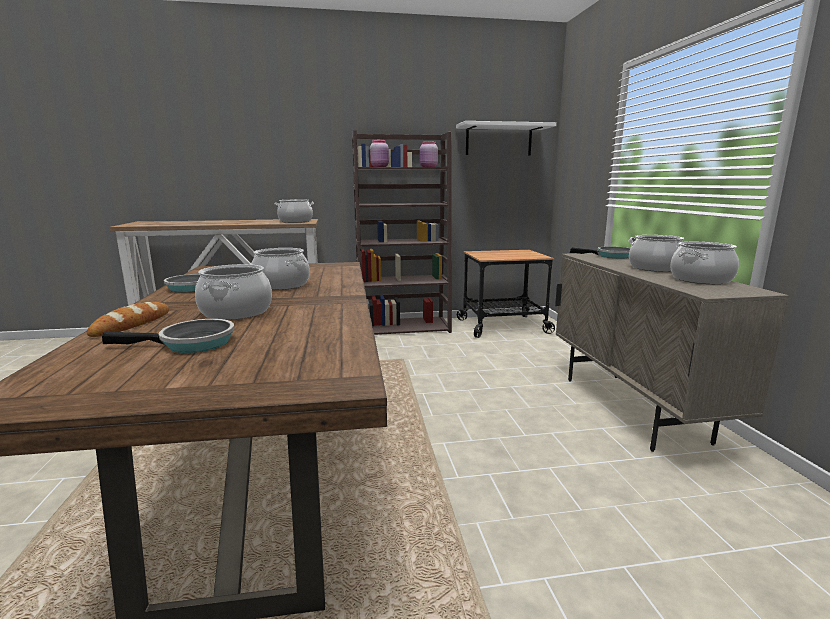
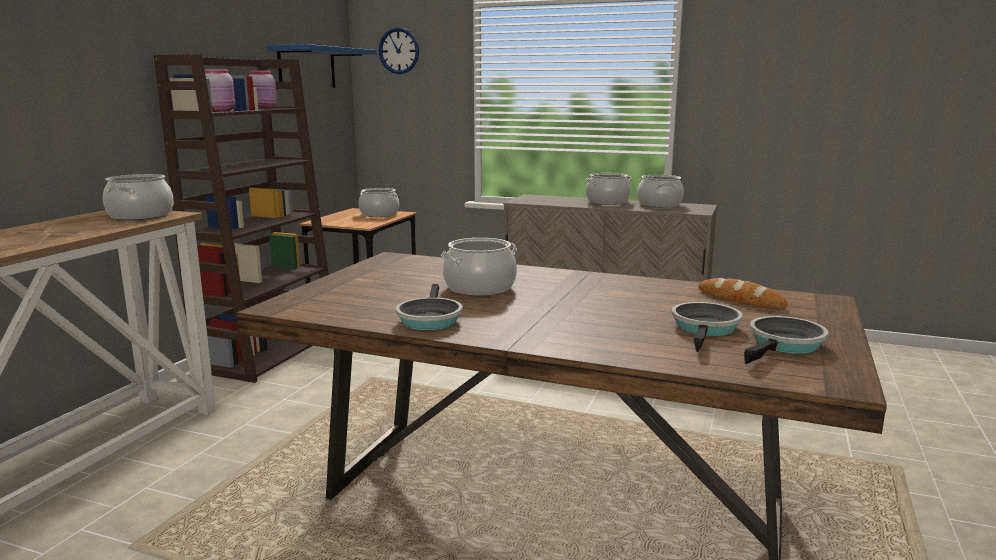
camera: 60 degrees left, 0 degrees up
bread [87,302,169,337] -> bread moved to [699,278,788,308]
cooking pot [195,264,272,320] -> cooking pot moved to [359,188,399,217]
white shelf [456,121,557,156] -> blue shelf [267,44,377,88]
frying pan [570,246,630,259] -> frying pan moved to [744,316,828,364]
none -> wall clock [379,27,419,74]

